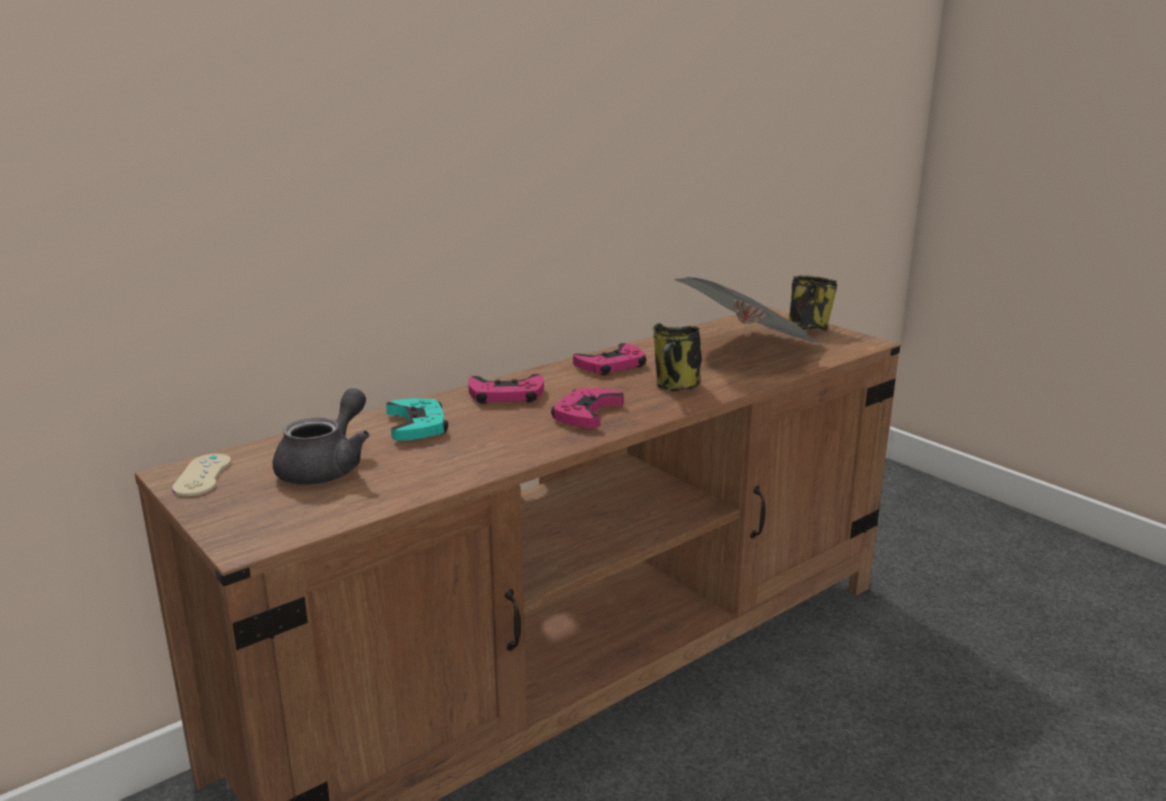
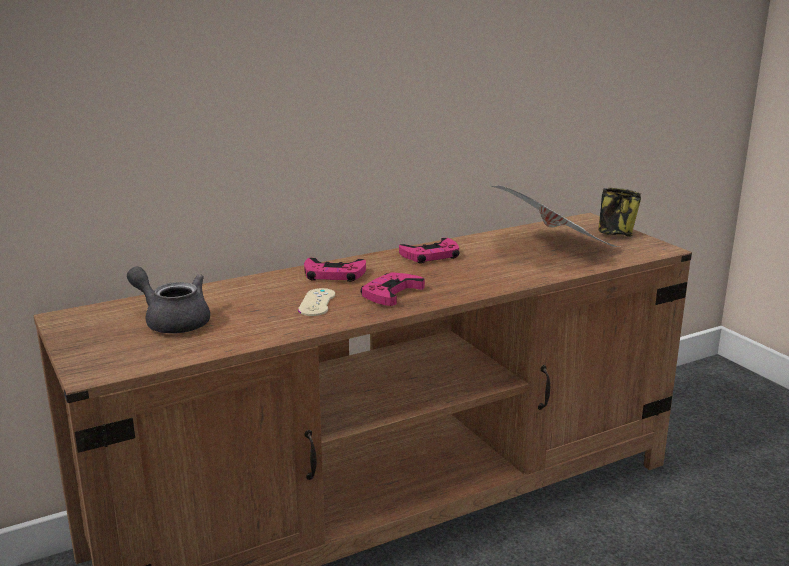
camera: 10 degrees right, 0 degrees up
beige game controller [172,454,231,496] -> beige game controller moved to [298,288,335,316]
grey teapot [273,388,370,485] -> grey teapot turned 90 degrees counterclockwise [127,267,210,334]
turquoise game controller [386,399,448,441] -> none
mug [653,323,702,391] -> none

